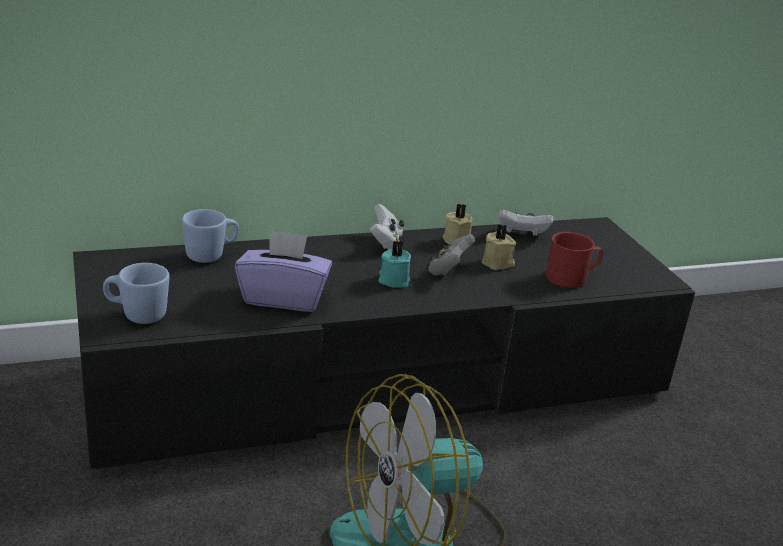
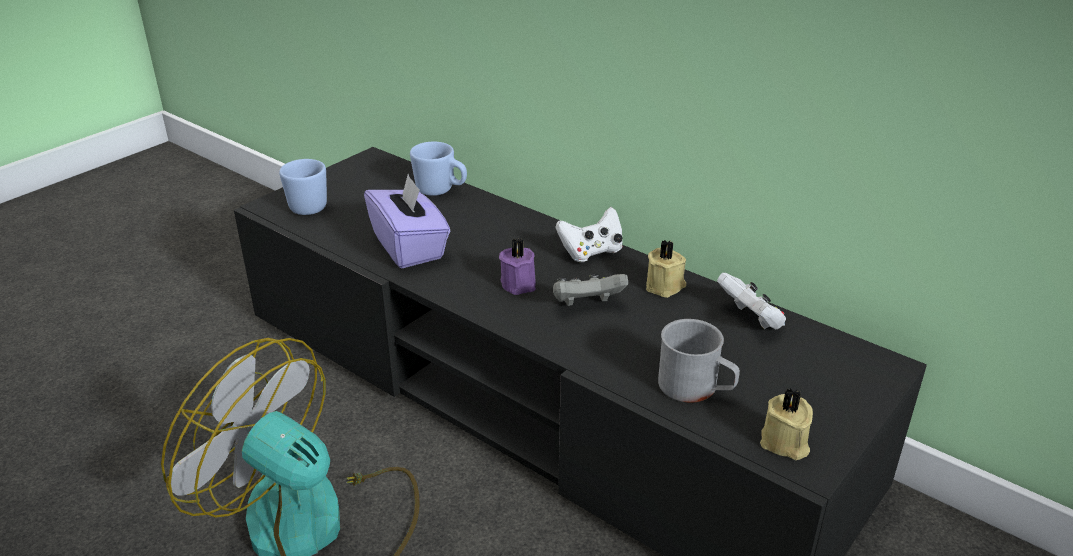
camera: 60 degrees right, 5 degrees up
turquoise candle [378,241,411,287] -> purple candle [499,239,536,295]
beige candle [481,224,516,270] -> beige candle moved to [760,388,813,460]
red mug [546,232,603,288] -> grey mug [658,319,740,403]

